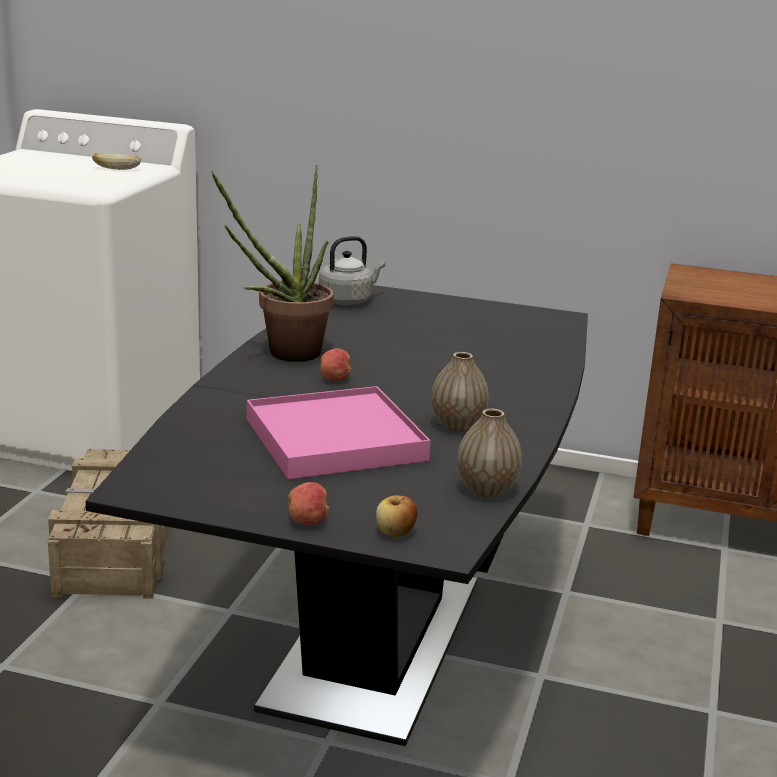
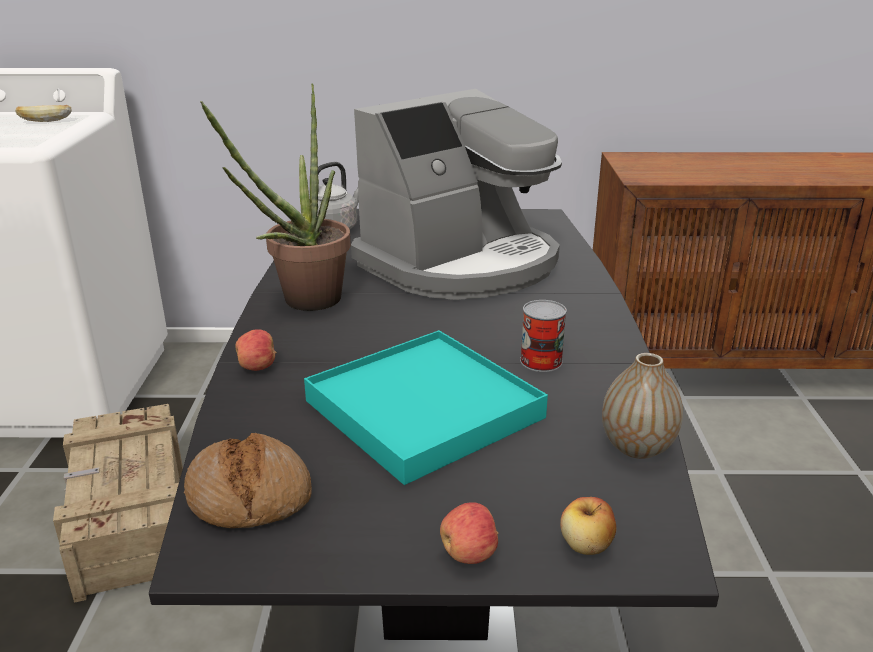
camera: 15 degrees left, 5 degrees up
pink tray [247,386,430,480] -> turquoise tray [304,330,548,485]
apple [321,348,351,381] -> apple moved to [235,329,277,371]
vase [431,352,489,431] -> can [520,300,567,372]
none -> bread [184,433,312,528]
none -> coffee machine [351,89,562,300]

